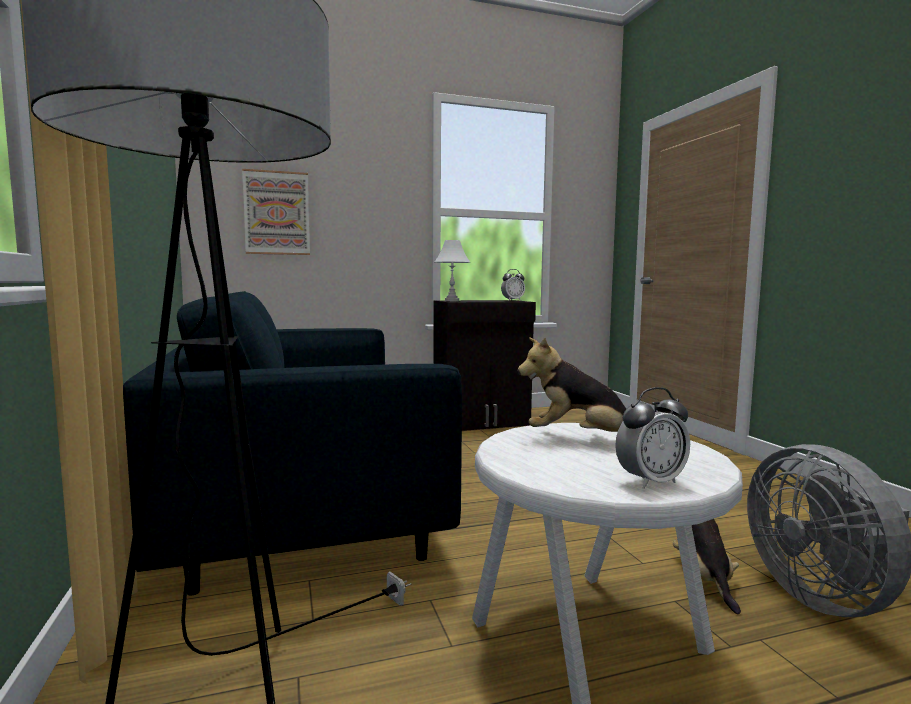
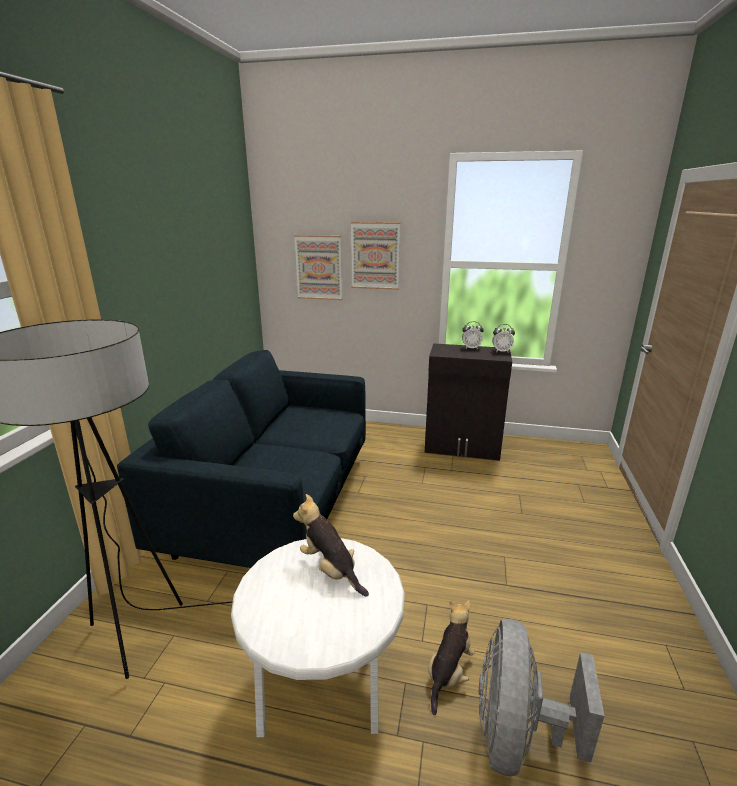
camera: 30 degrees right, 15 degrees up
white table lamp [435,240,470,301] -> none
alarm clock [615,387,690,489] -> alarm clock moved to [462,321,484,350]
none -> picture [351,222,400,290]

